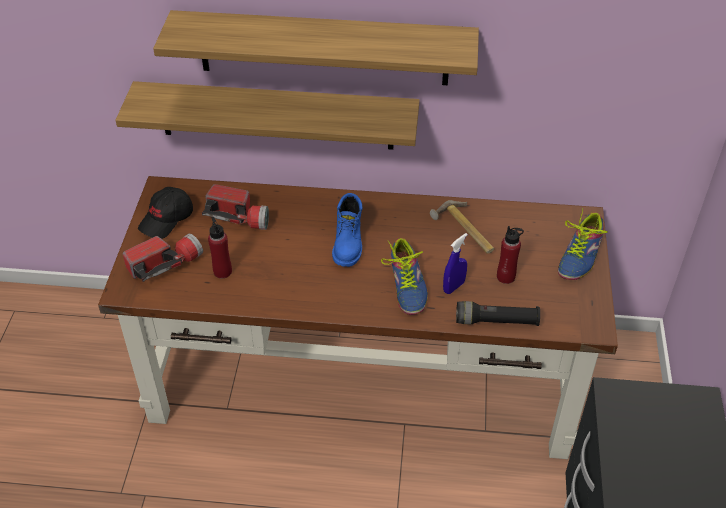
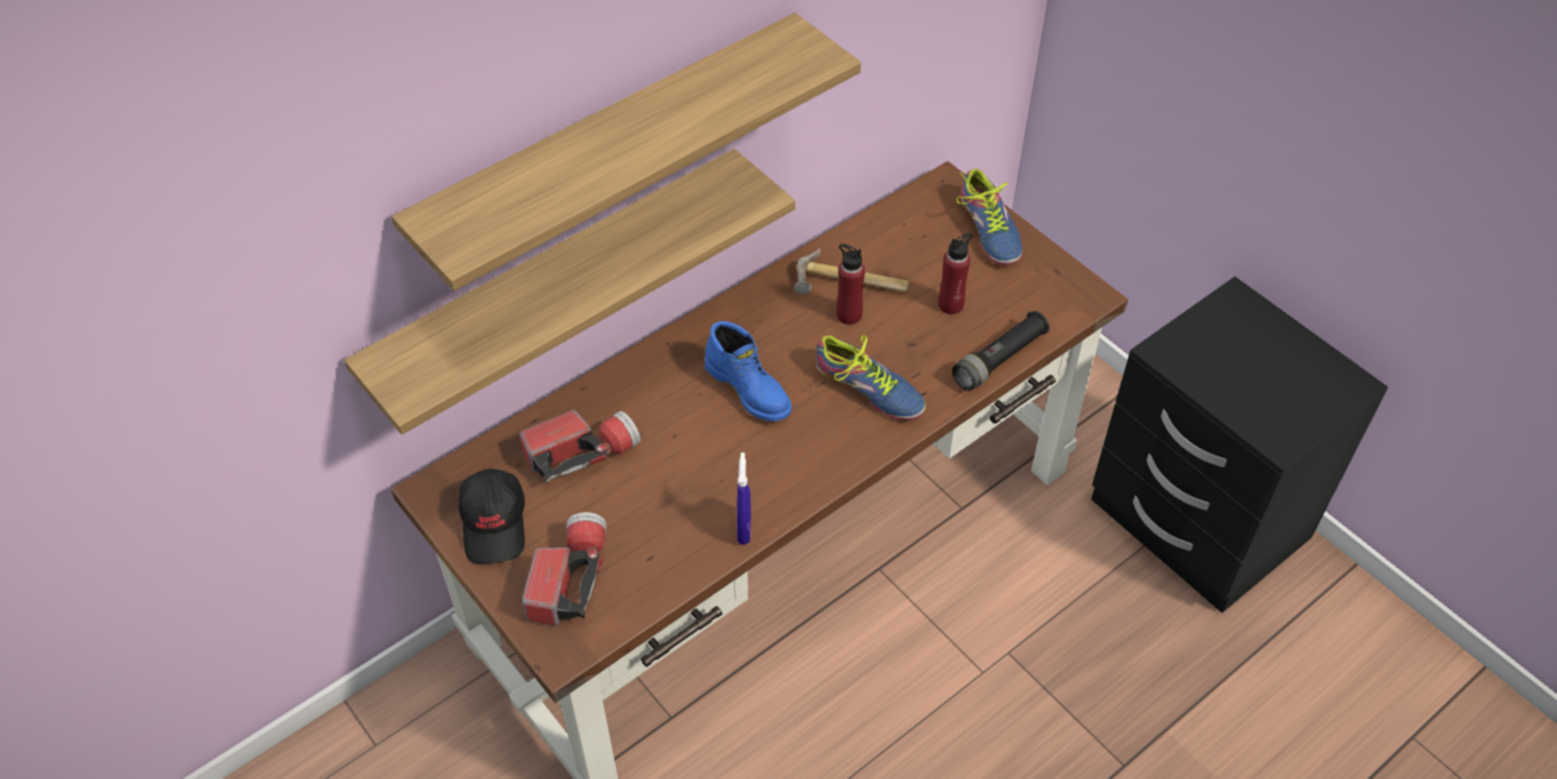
camera: 45 degrees left, 5 degrees up
red bottle [208,217,232,278] -> red bottle moved to [836,244,865,325]
blue spray bottle [443,233,468,294] -> blue spray bottle moved to [737,452,751,545]

